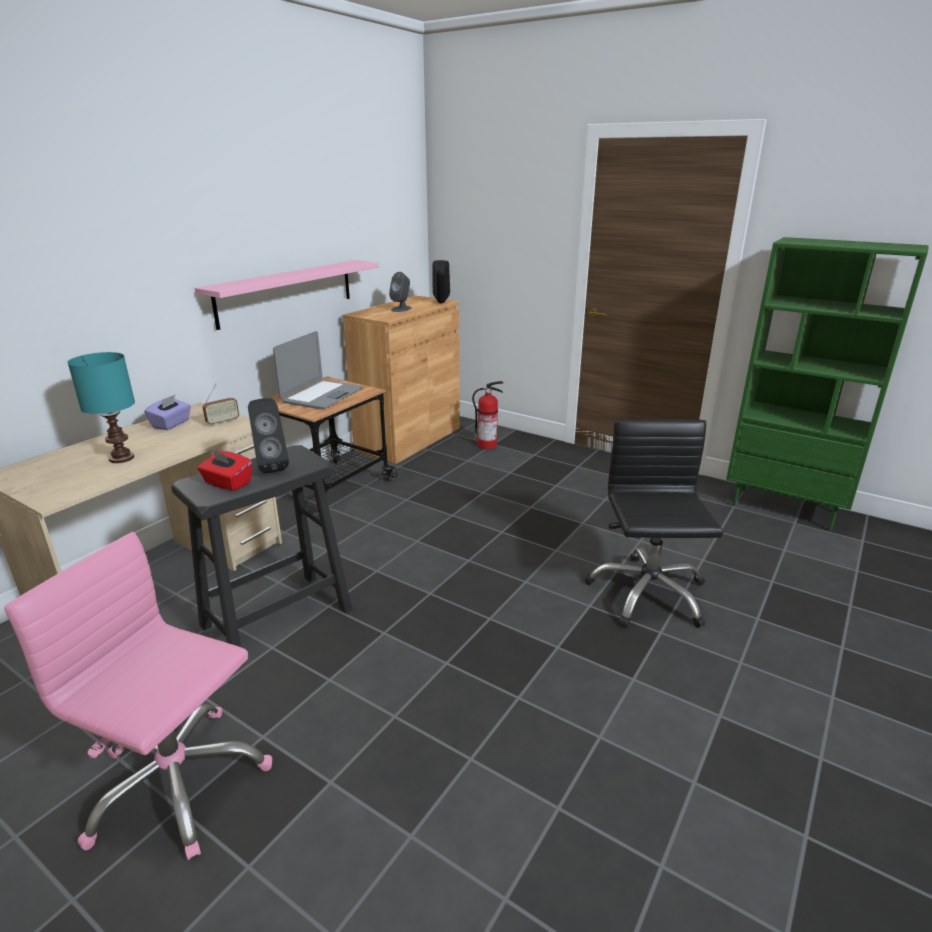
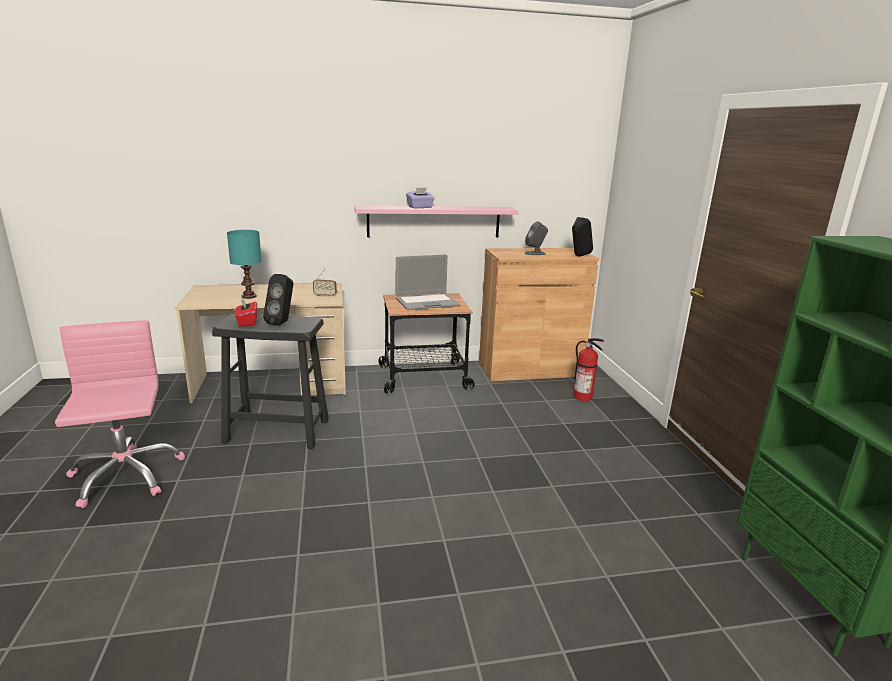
camera: 45 degrees right, 5 degrees down
purple tissue box [145,395,191,430] -> purple tissue box moved to [406,187,435,208]
black office chair [584,419,723,628] -> none

